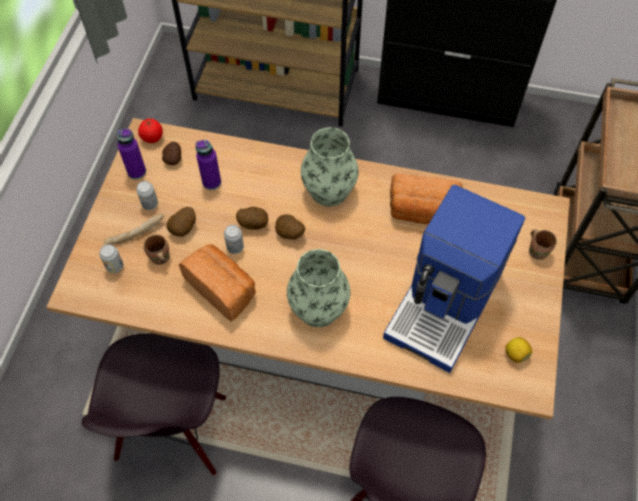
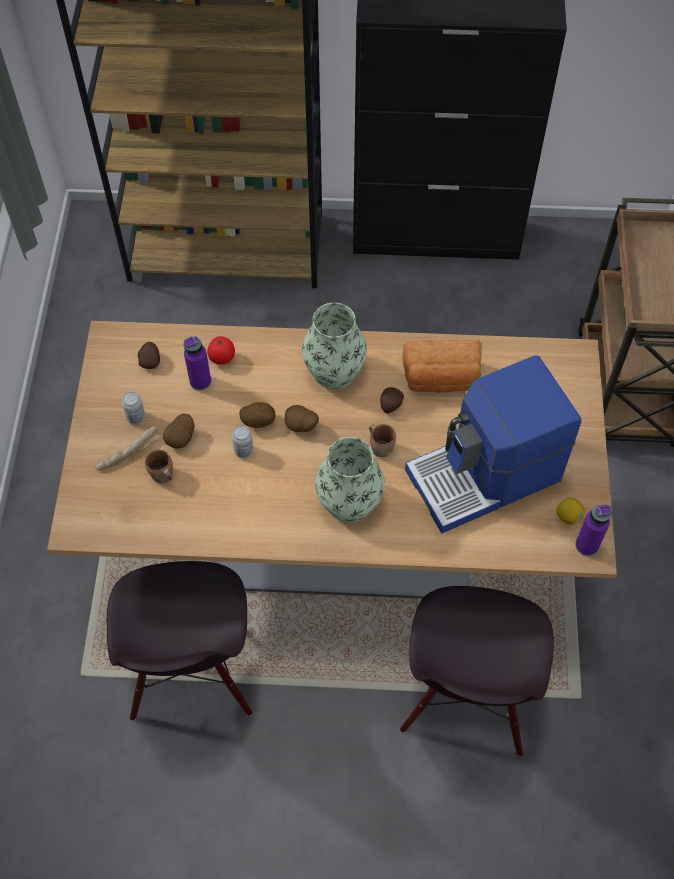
camera: 10 degrees left, 0 degrees up
can [99,244,123,274] -> none
purple bottle [117,129,146,179] -> purple bottle moved to [575,505,612,556]
tomato [138,118,163,143] -> tomato moved to [207,336,235,365]
bread [179,245,256,322] -> none
coffee machine [383,185,525,373] -> coffee machine turned 45 degrees clockwise [405,355,581,533]
brown mug [529,229,557,260] -> brown mug moved to [369,424,396,458]
none -> potato [380,387,404,414]

